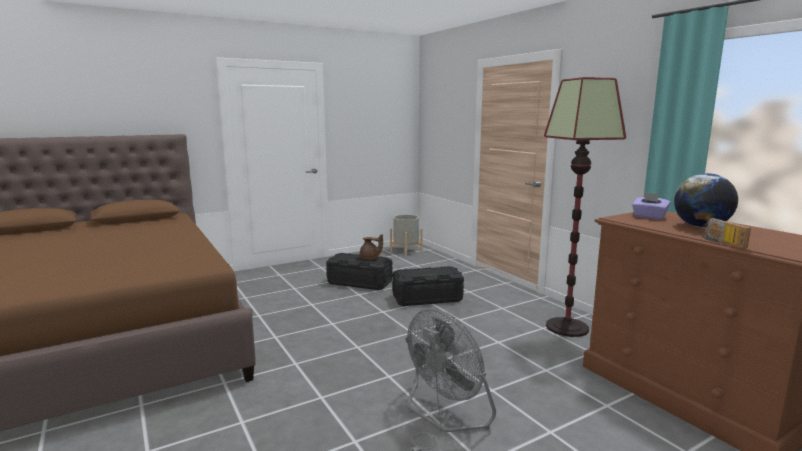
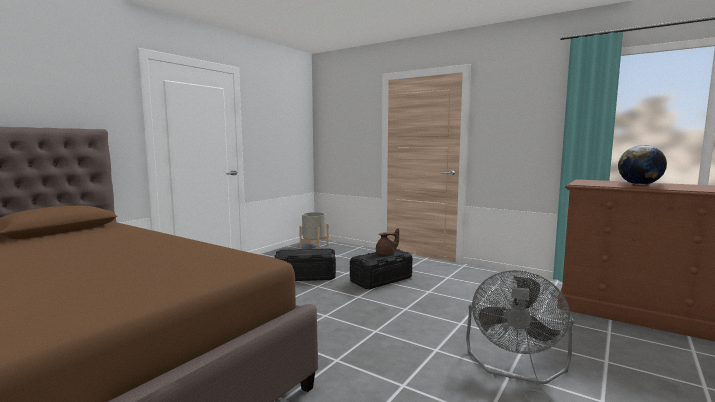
camera: 25 degrees left, 5 degrees down
brown teapot [360,234,383,259] -> brown teapot moved to [376,228,399,255]
floor lamp [544,77,626,337] -> none
purple tissue box [632,193,671,219] -> none
radio [701,218,751,248] -> none

